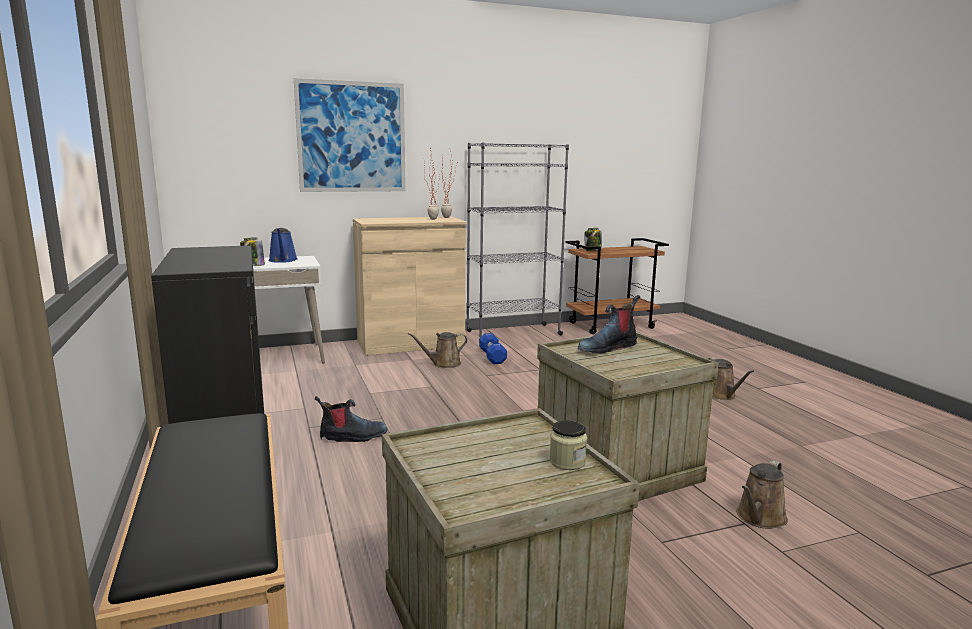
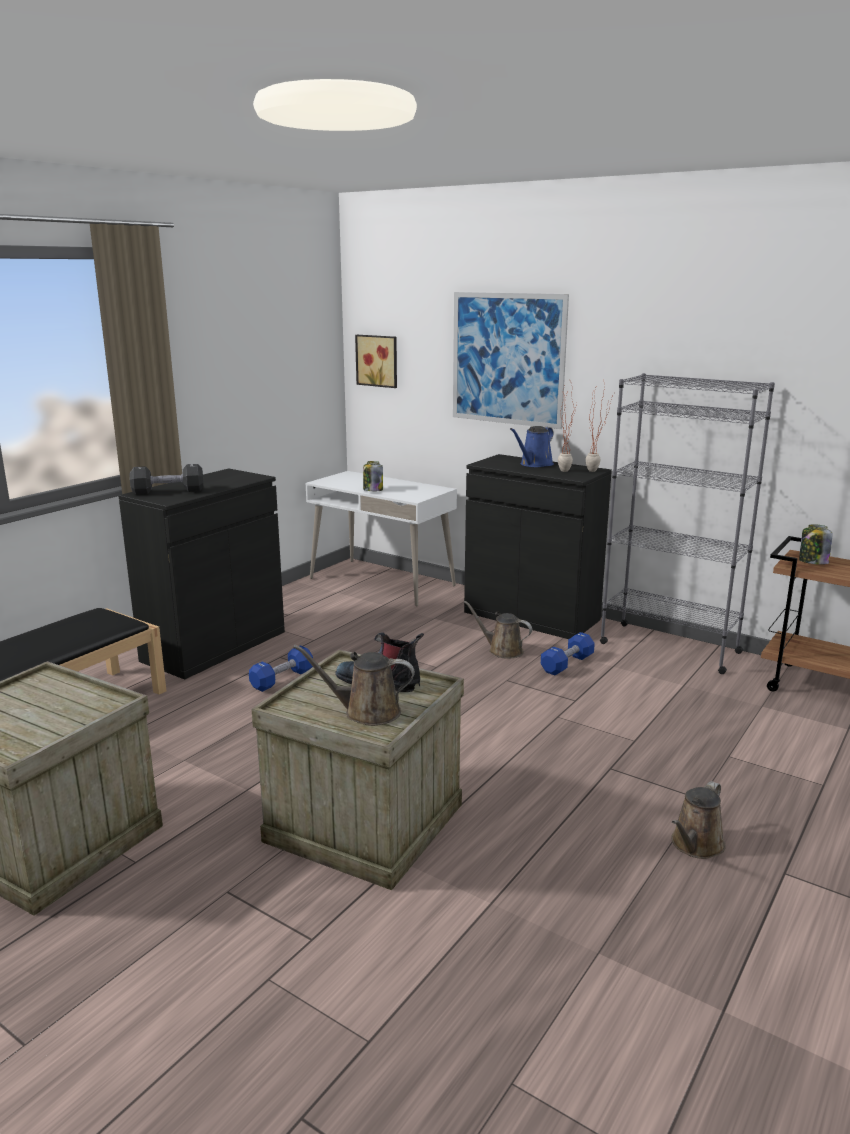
camera: 55 degrees right, 5 degrees up
blue watering can [269,228,298,263] -> blue watering can moved to [510,426,554,467]
boot [315,396,388,442] -> blue dumbbell [249,645,313,692]
beige cabinet [353,216,466,356] -> black cabinet [464,454,612,639]
jar [550,420,587,470] -> none
brown watering can [736,460,788,529] -> brown watering can moved to [293,645,415,726]
none -> black dumbbell [130,464,204,495]
none -> picture [355,335,397,388]

